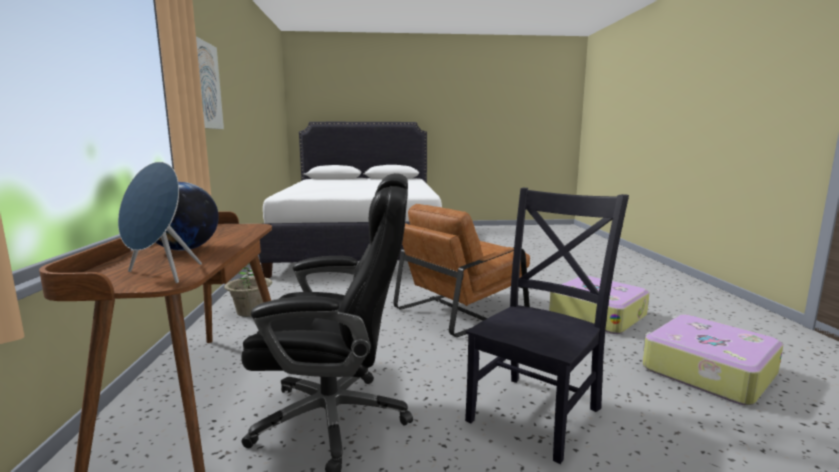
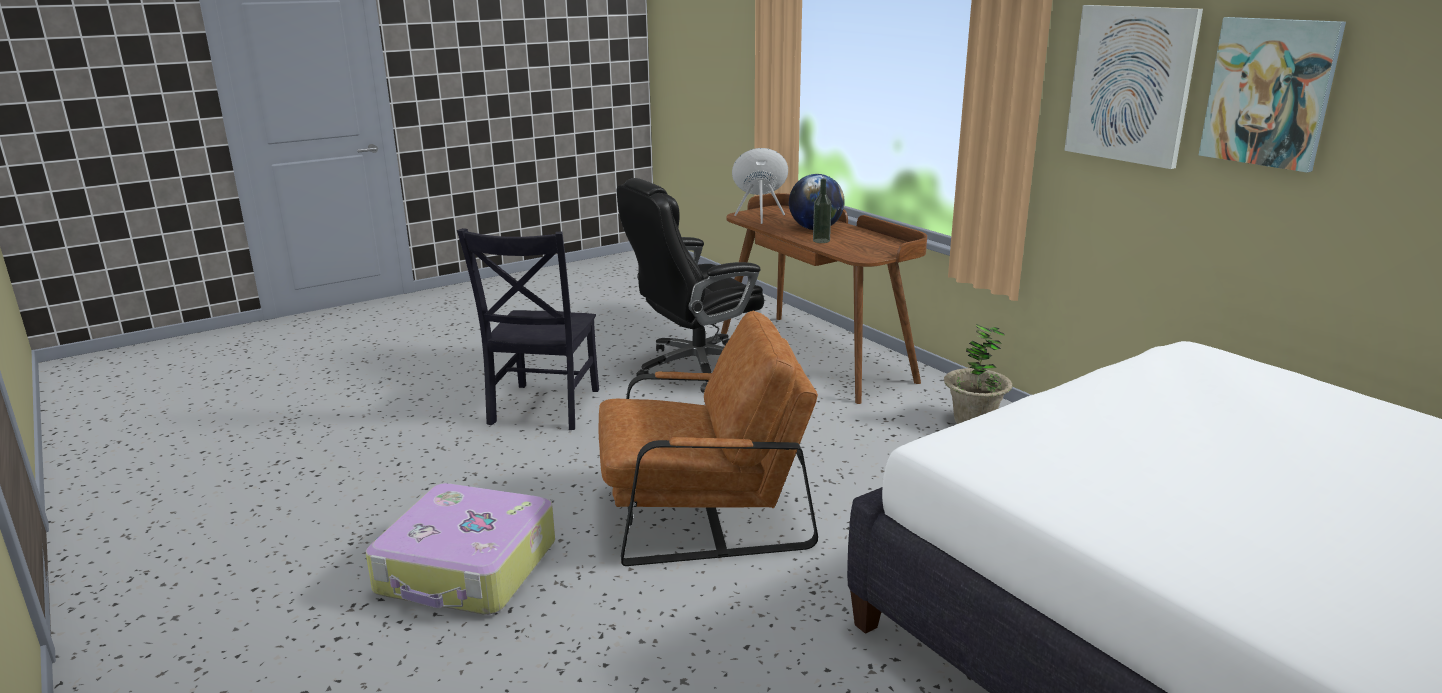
camera: 150 degrees right, 10 degrees up
brown armchair [393,204,530,337] -> brown armchair turned 60 degrees clockwise [599,311,818,566]
suitcase [642,314,783,405] -> none
none -> bottle [813,178,831,243]
none -> picture [1199,17,1346,172]

